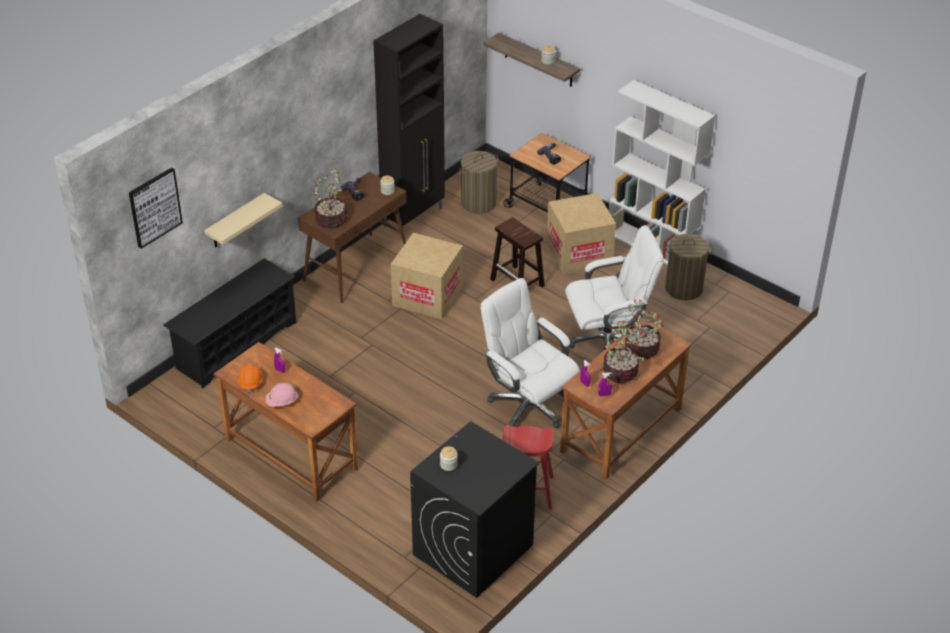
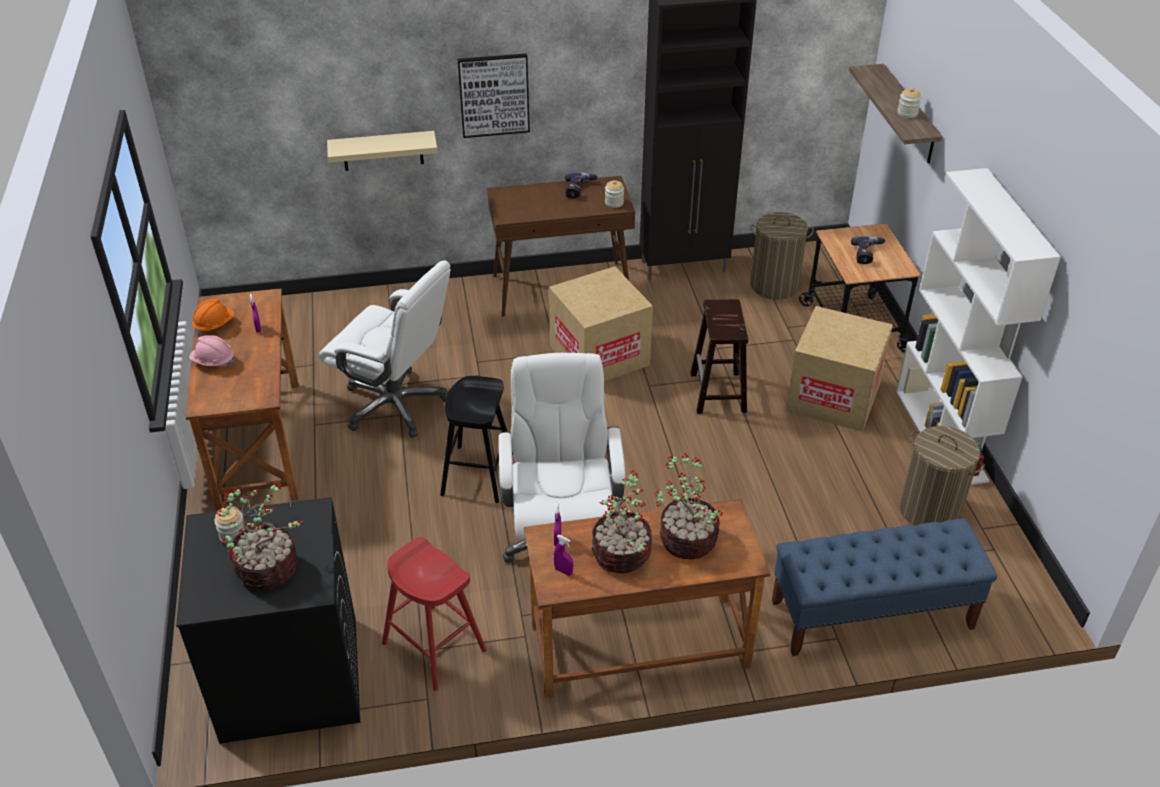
camera: 40 degrees right, 0 degrees up
picture [129,167,183,249] -> picture moved to [458,53,530,138]
black shoe rack [163,258,296,388] -> none
potted plant [313,168,348,229] -> potted plant moved to [216,483,303,590]
white office chair [565,225,664,350] -> white office chair moved to [318,260,451,438]
none -> black stool [440,376,513,503]
none -> blue bench [772,518,997,656]

